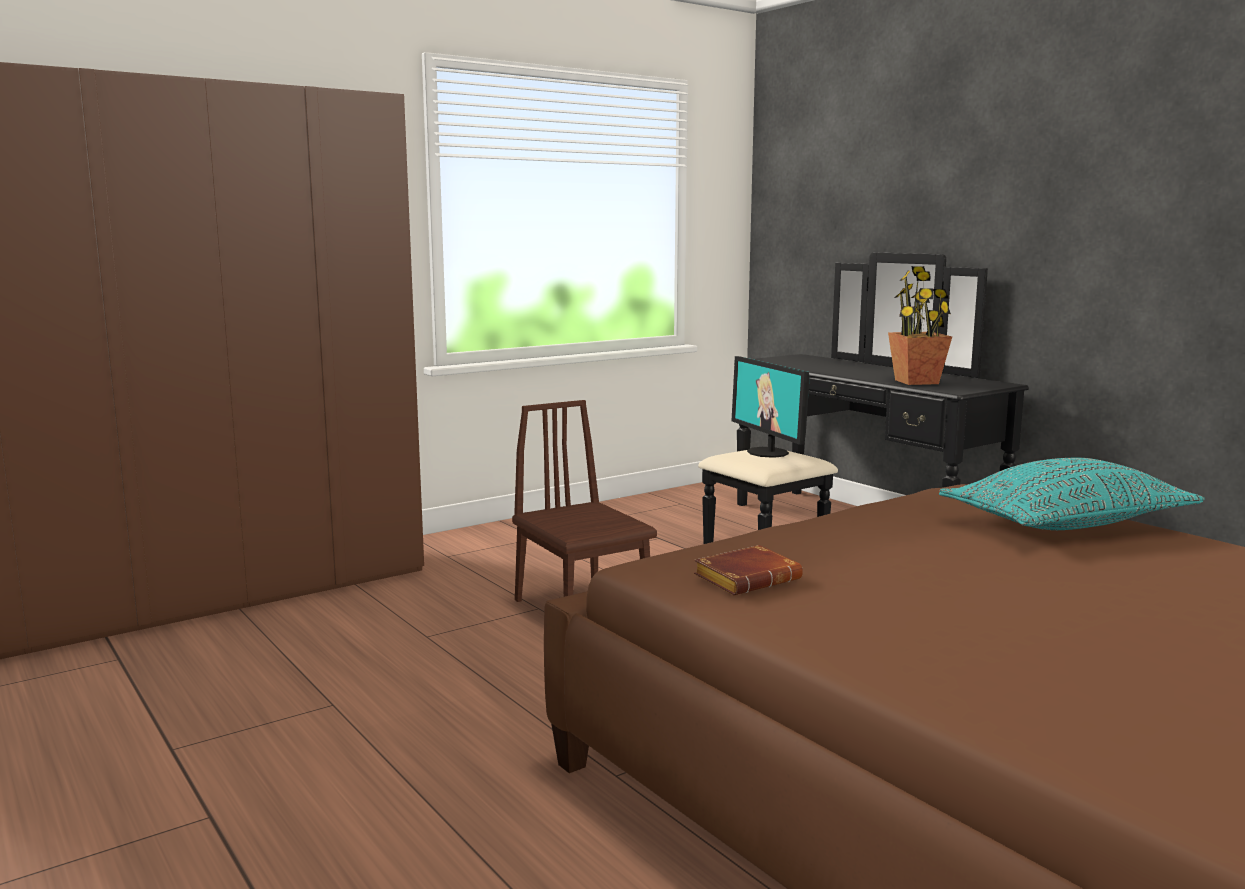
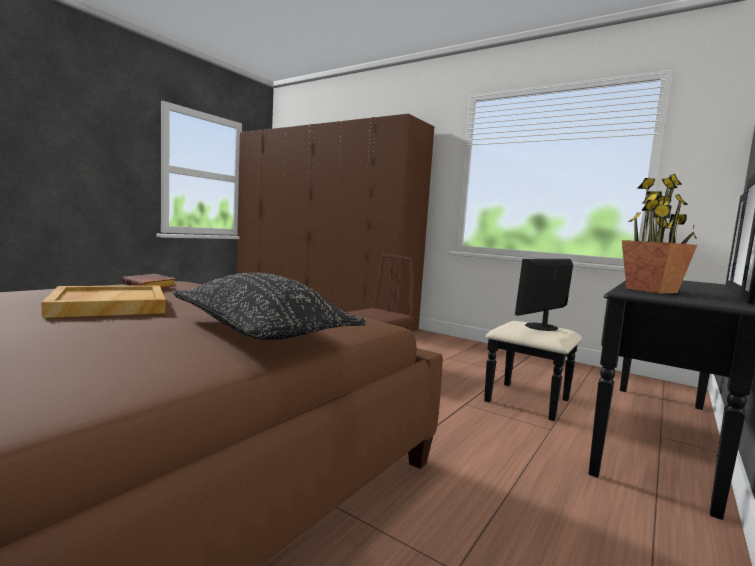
camera: 70 degrees right, 5 degrees down
turquoise pillow [939,458,1205,530] -> black pillow [173,272,366,340]
none -> beige tray [41,285,165,318]

